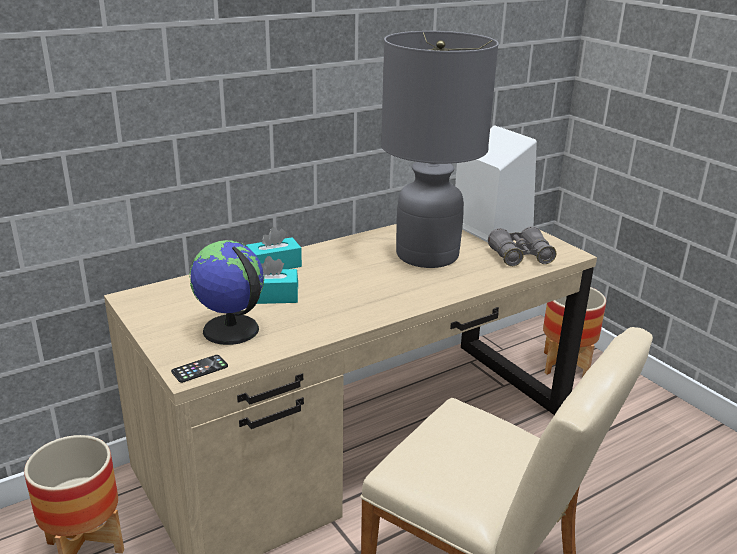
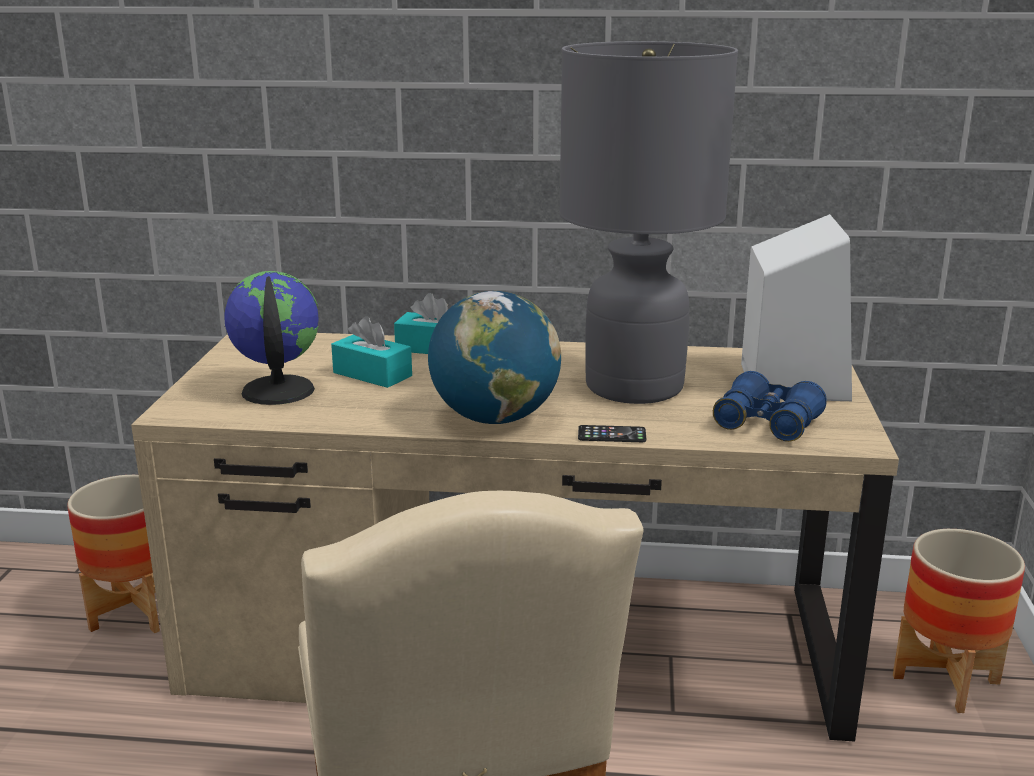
camera: 40 degrees right, 5 degrees down
phone [171,355,228,383] -> phone moved to [578,425,646,442]
grey binoculars [488,226,556,266] -> blue binoculars [713,371,827,442]
none -> globe [428,291,561,424]

